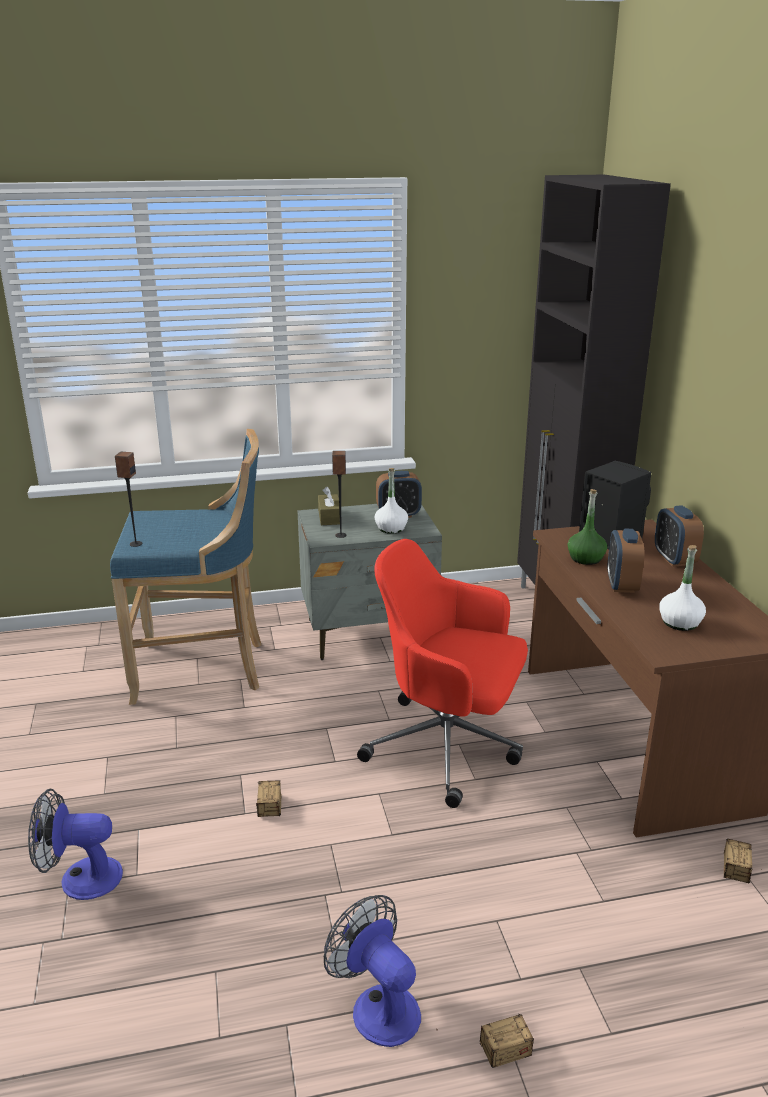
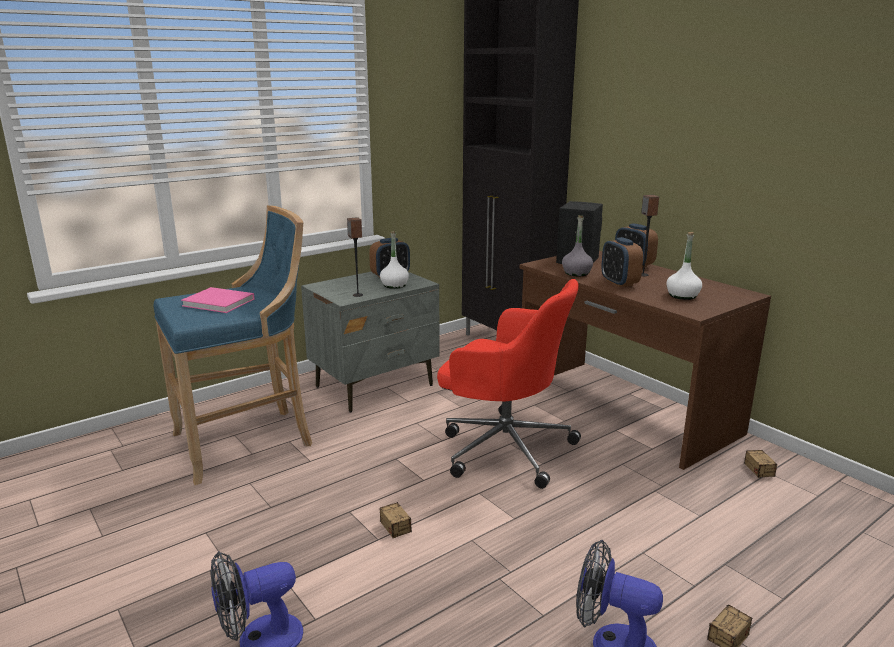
camera: 25 degrees left, 5 degrees down
speaker [115,452,142,547] -> speaker moved to [641,195,659,276]
brown tissue box [318,487,342,525] -> none
red office chair [357,539,528,808] -> red office chair turned 150 degrees counterclockwise [437,279,581,489]
green bottle [567,489,607,565] -> grey bottle [562,215,593,276]
none -> pink book [181,287,255,313]

